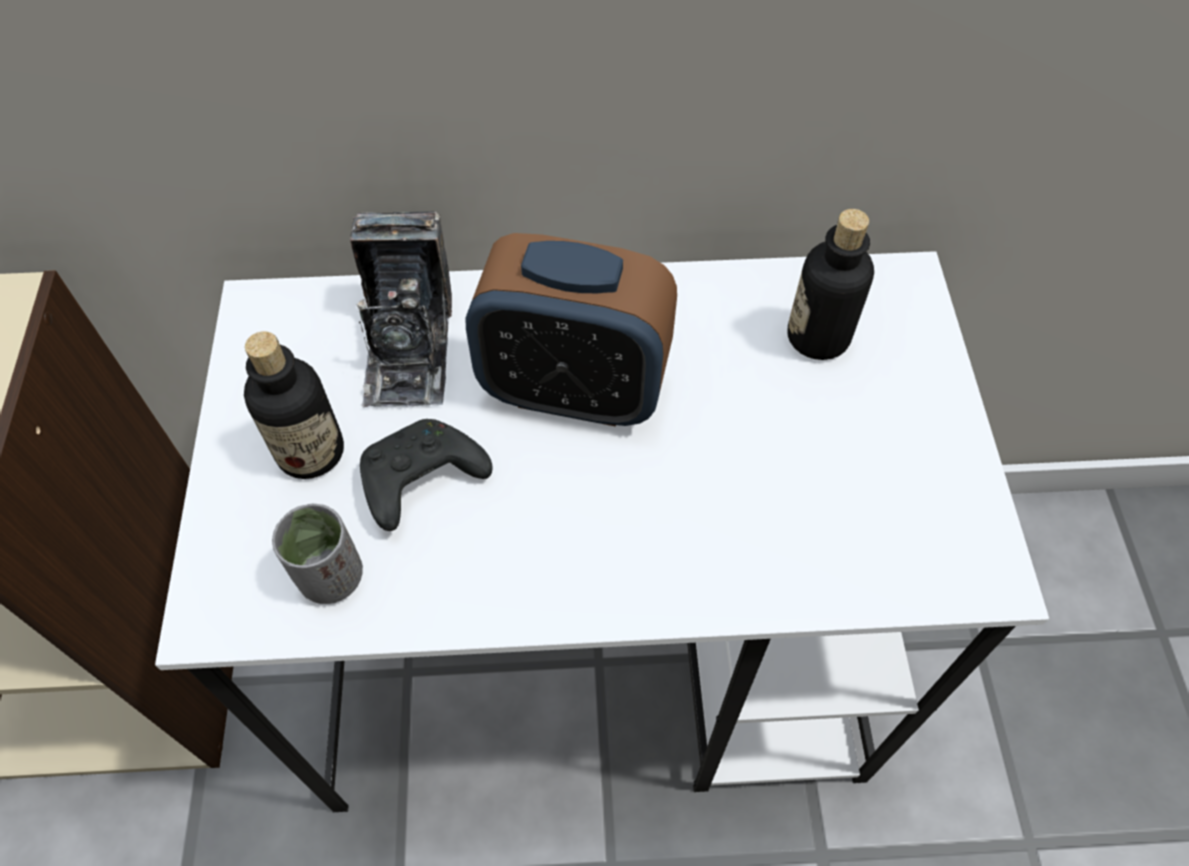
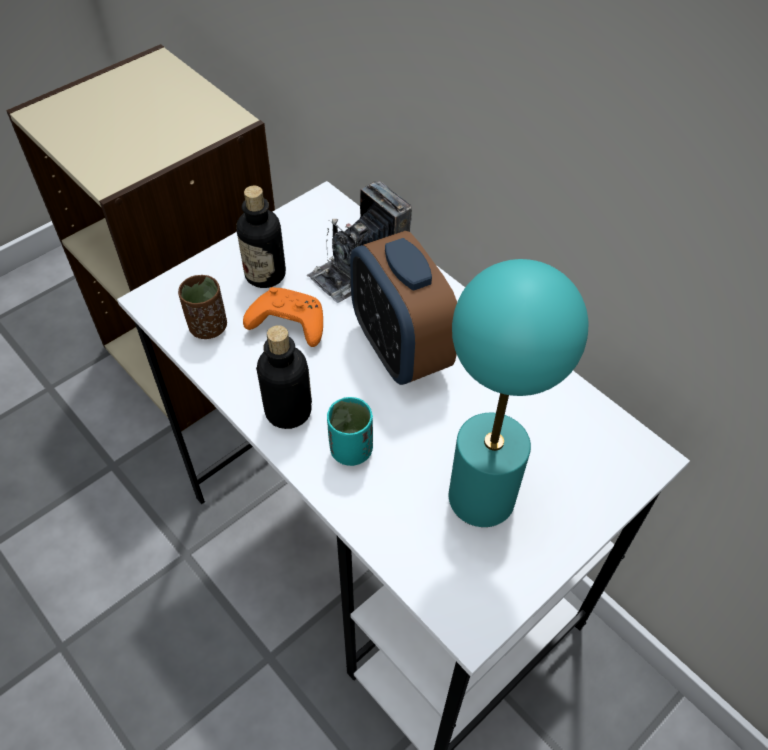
camera: 50 degrees right, 5 degrees down
grey cup [272,503,363,604] -> brown cup [178,275,227,339]
black game controller [360,419,492,531] -> orange game controller [243,287,323,347]
bottle [788,209,874,360] -> bottle moved to [256,325,312,429]
none -> turquoise cup [327,397,373,466]
none -> turquoise table lamp [449,259,588,527]

